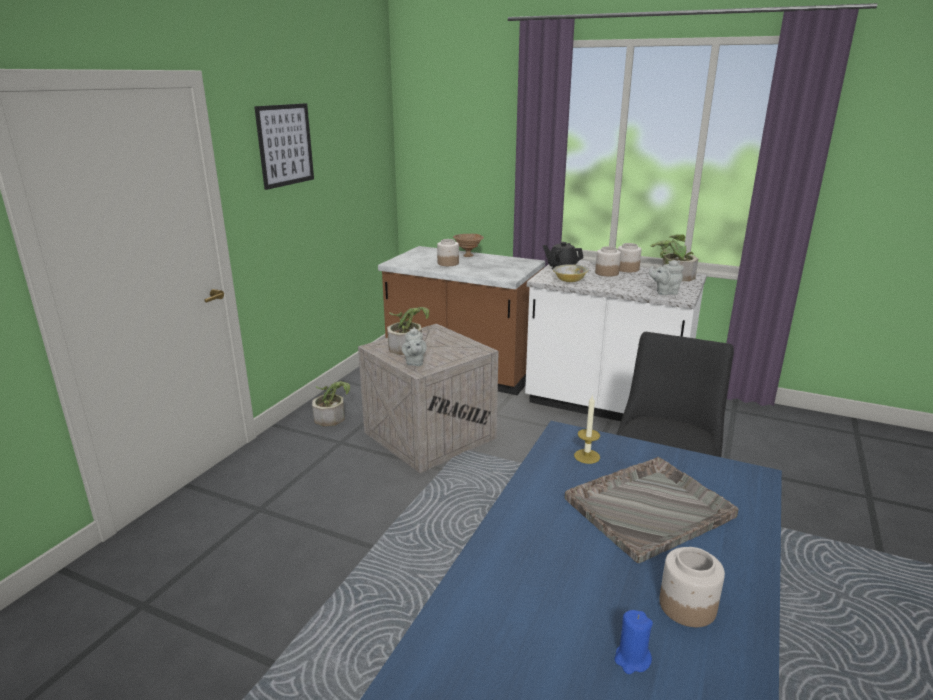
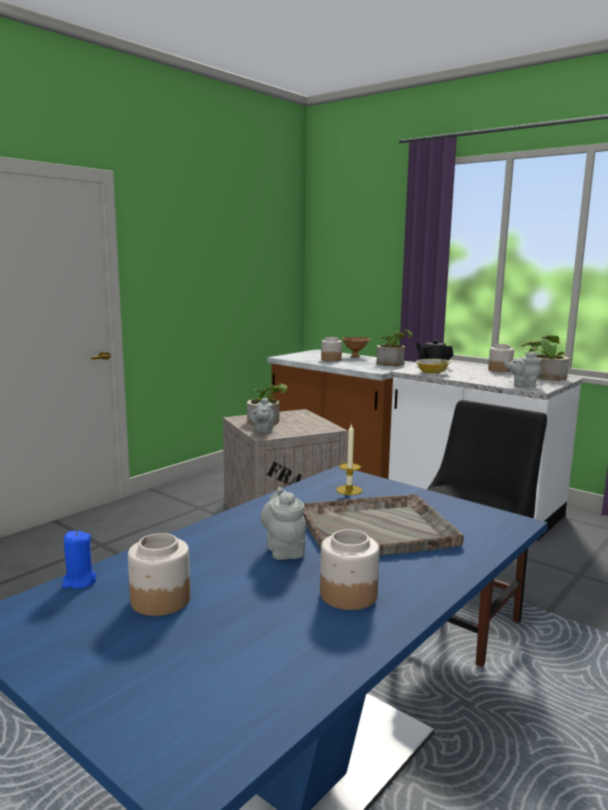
camera: 15 degrees right, 10 degrees down
picture [254,103,314,190] -> none
potted plant [312,381,350,426] -> potted plant moved to [377,330,413,366]
jar [595,246,621,276] -> jar moved to [128,533,190,616]
blue candle [615,610,653,674] -> blue candle moved to [62,531,97,589]
none -> grey teapot [260,487,306,560]

